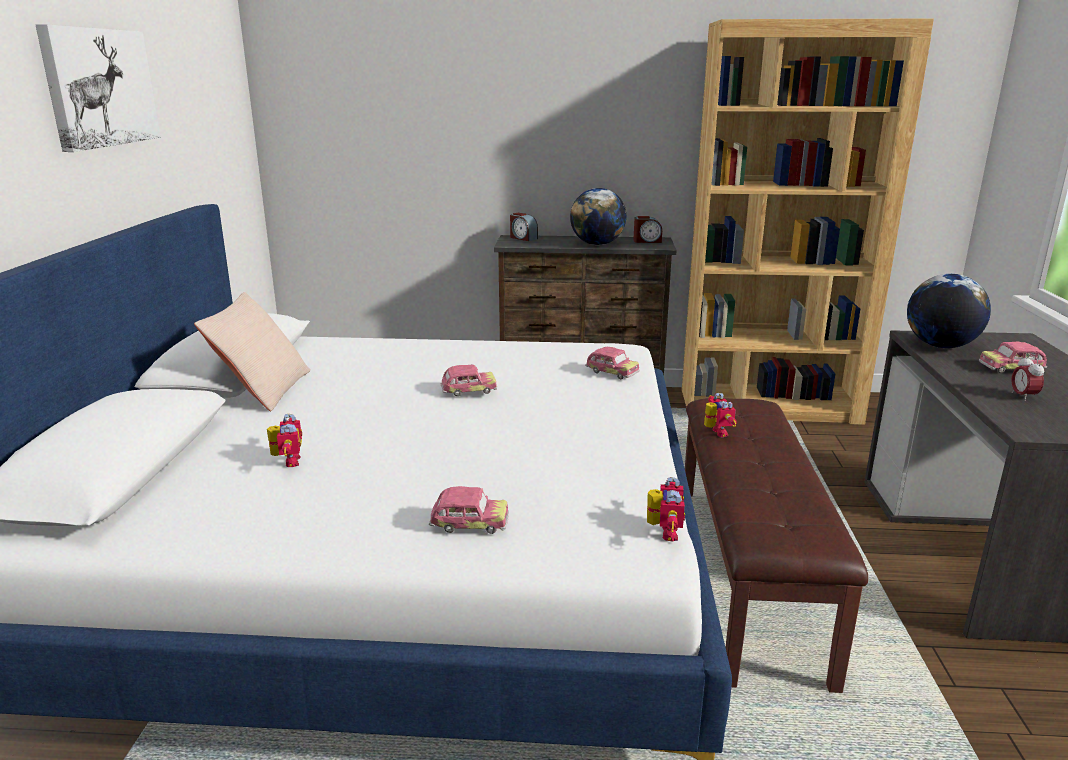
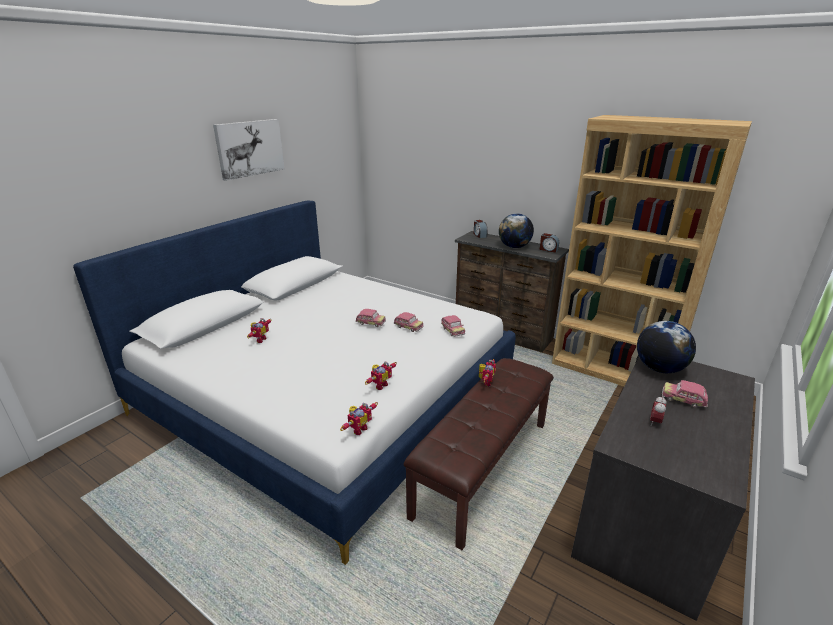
camera: 30 degrees right, 5 degrees up
beige pillow [194,292,311,411] -> none
toy car [429,486,509,534] -> toy car moved to [394,312,424,332]
none -> toy robot [365,362,397,390]

